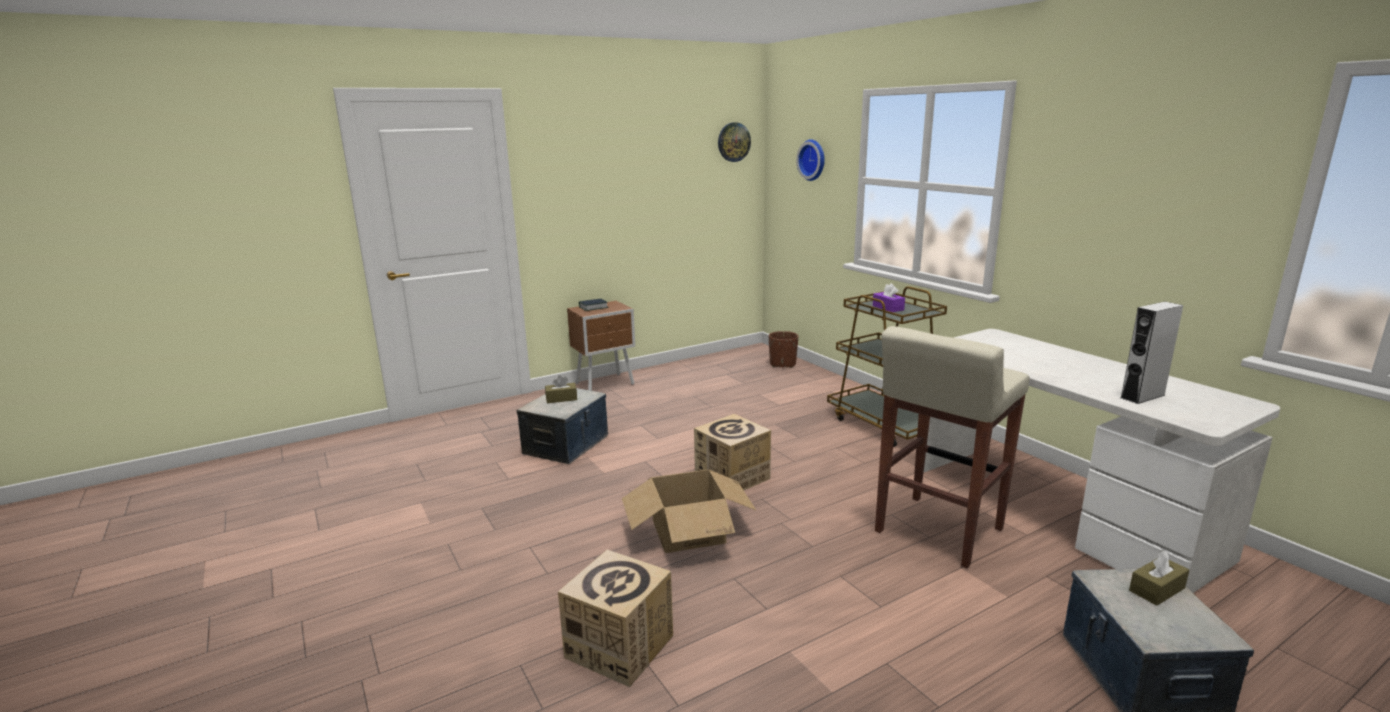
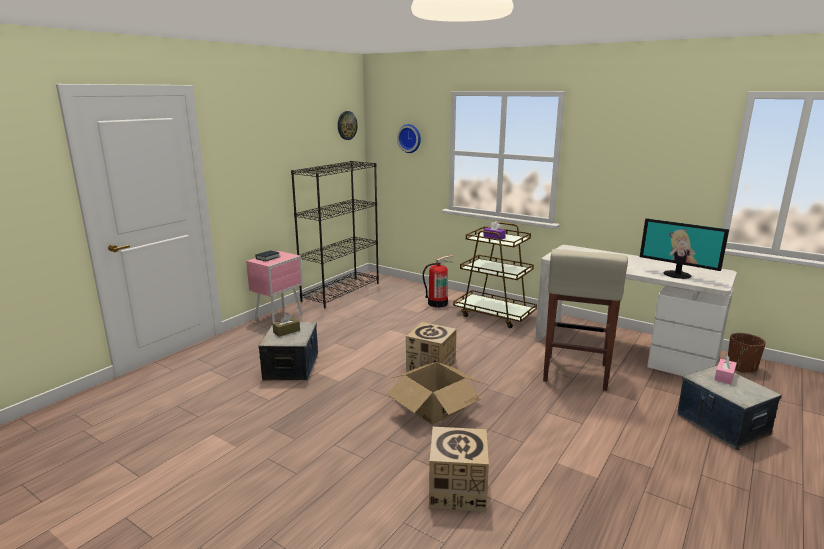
camera: 25 degrees left, 0 degrees up
brown nightstand [567,301,635,391] -> pink nightstand [246,251,303,323]
brown planter [769,331,798,368] -> brown planter moved to [728,333,766,373]
grey speaker [1121,302,1183,404] -> monitor [640,218,729,279]
brown tissue box [1129,550,1189,606] -> pink tissue box [714,355,737,384]
none -> black bookcase [291,161,379,309]
none -> fire extinguisher [422,255,455,307]

